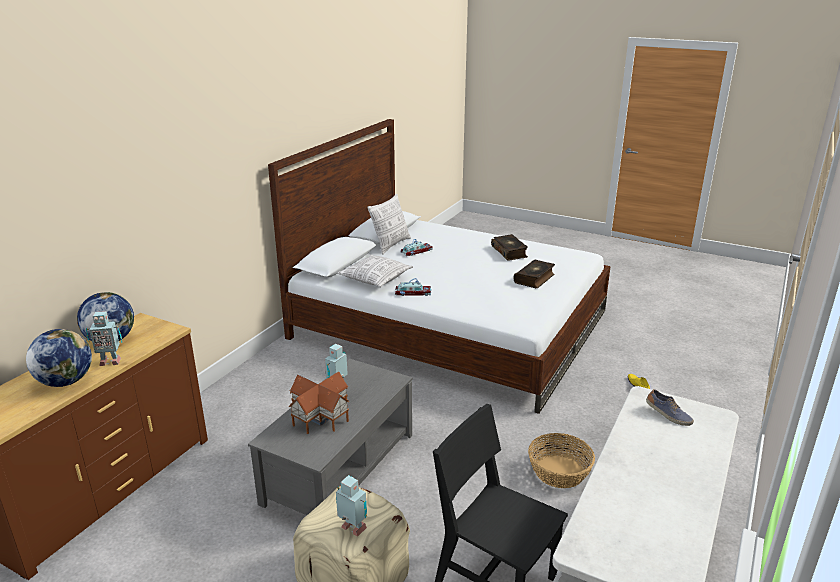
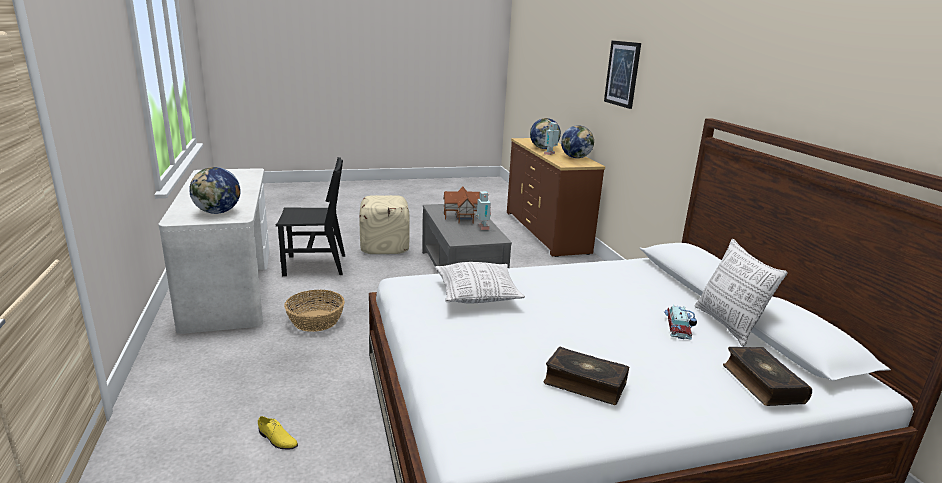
camera: 135 degrees right, 5 degrees down
toy robot [336,475,367,536] -> none
pillow [337,255,413,287] -> pillow moved to [435,262,525,303]
toy car [395,278,432,296] -> none
book [514,260,555,288] -> book moved to [723,347,812,406]
shoe [646,389,694,426] -> globe [189,167,241,214]
none -> picture [604,41,641,109]

